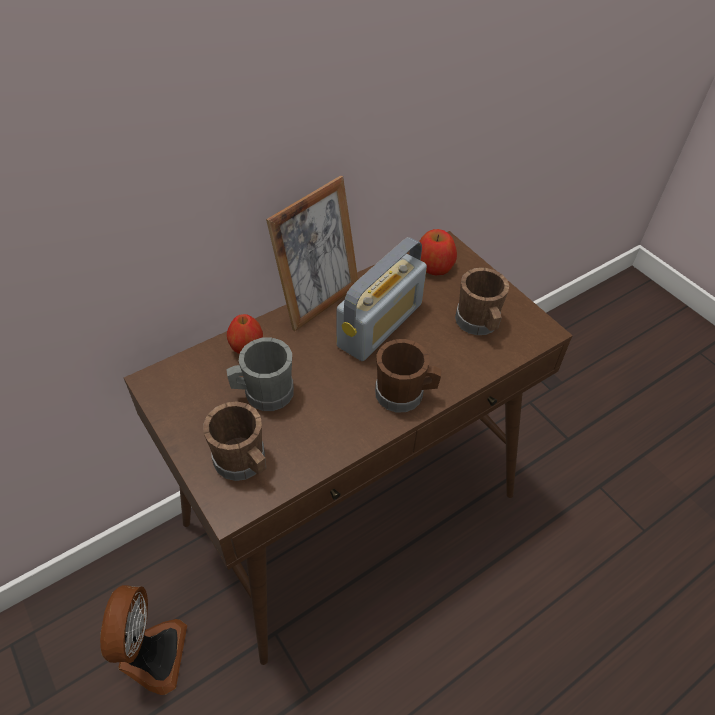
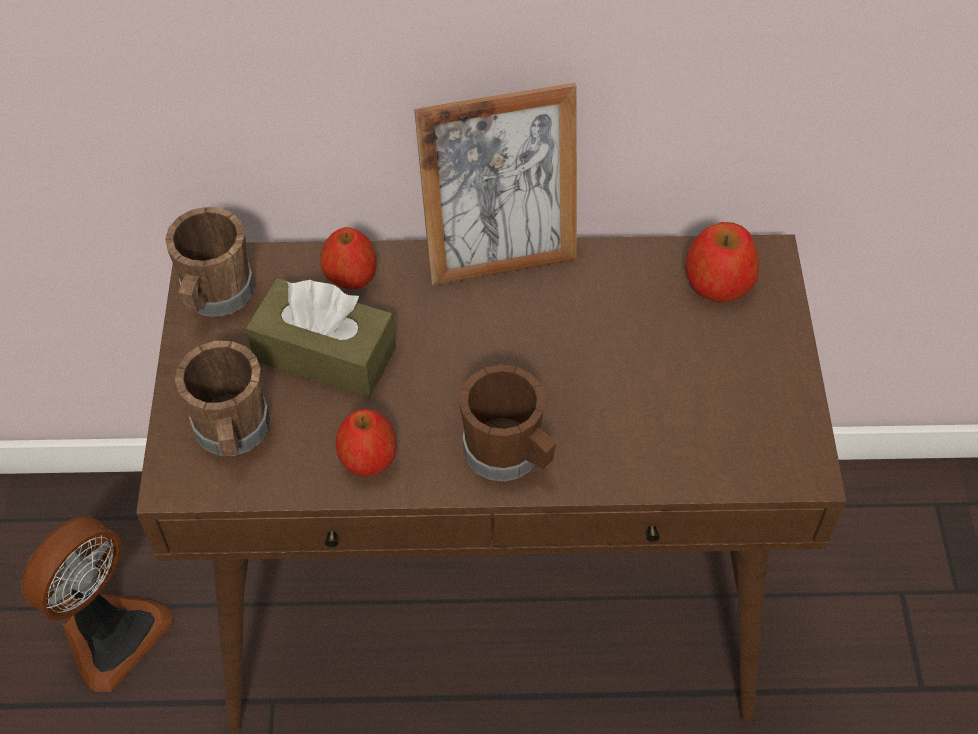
camera: 35 degrees right, 5 degrees up
grey mug [226,338,294,411] -> brown tissue box [246,278,396,398]
radio [337,237,427,361] -> none
brown mug [455,268,509,335] -> brown mug moved to [165,207,255,317]
none -> apple [335,409,397,477]

